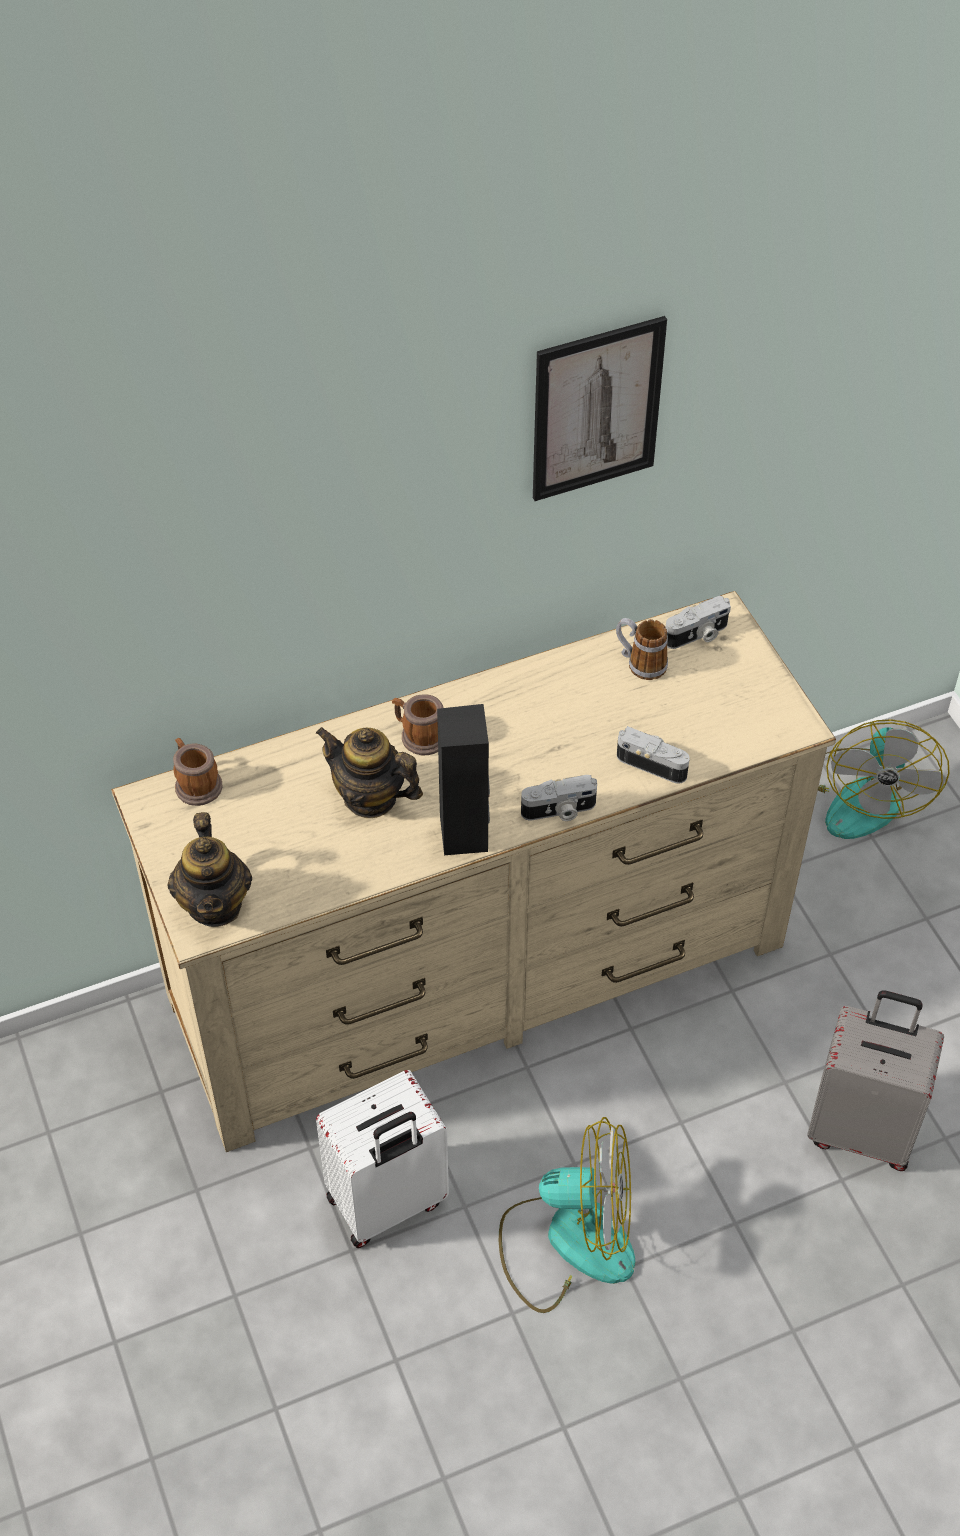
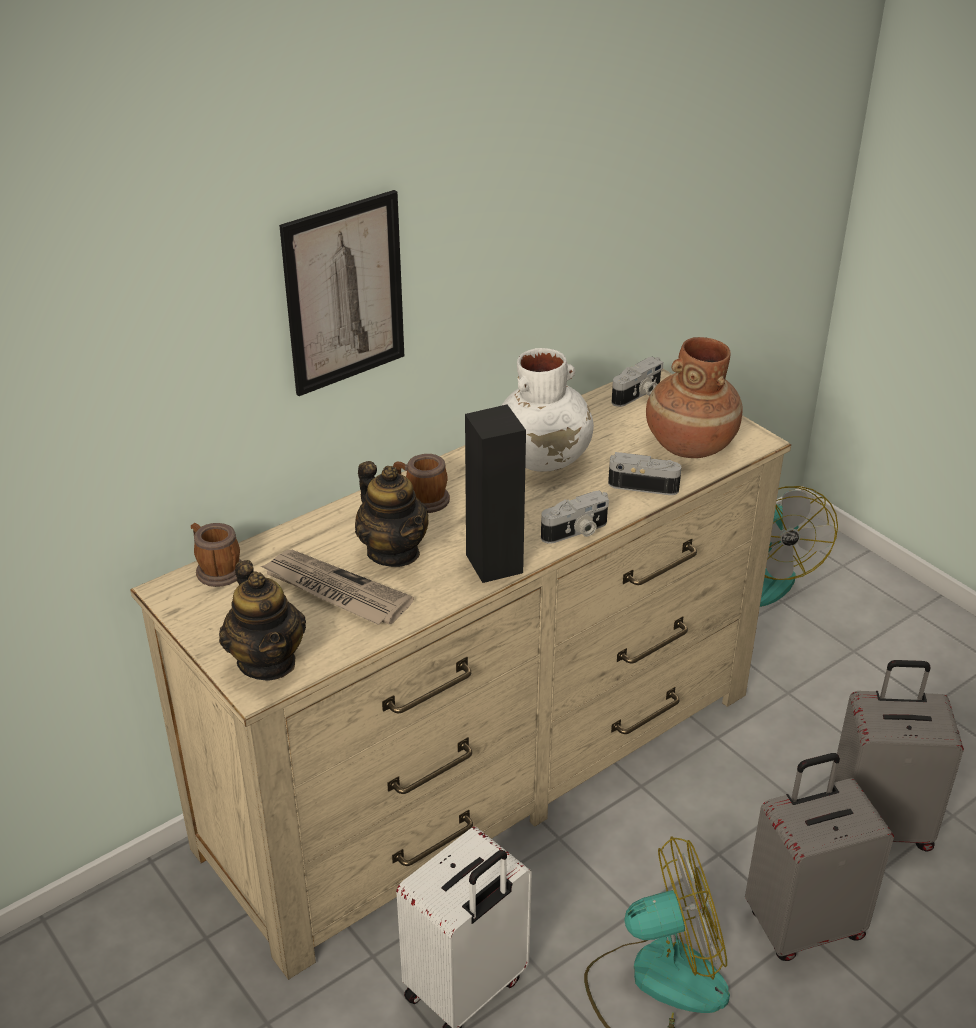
camera: 15 degrees left, 15 degrees down
teapot [316,727,423,818] -> teapot turned 135 degrees counterclockwise [355,461,429,567]
picture [533,316,667,501] -> picture moved to [279,190,404,396]
mug [616,618,668,680] -> none
none -> newspaper [261,550,414,625]
none -> white vase [501,348,594,472]
none -> brown vase [646,337,742,458]
none -> grey suitcase [745,753,894,961]

